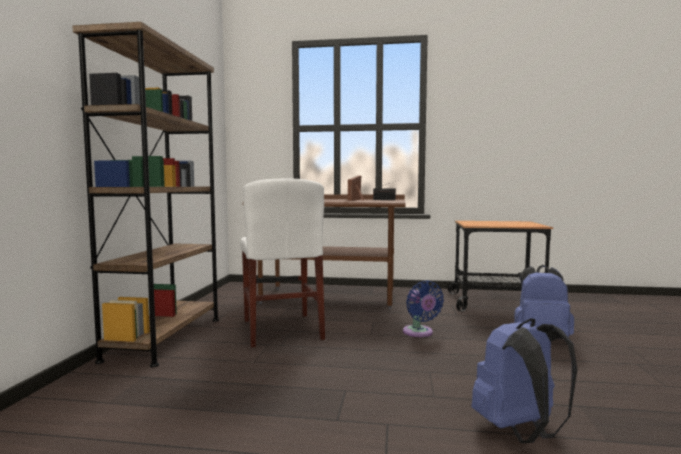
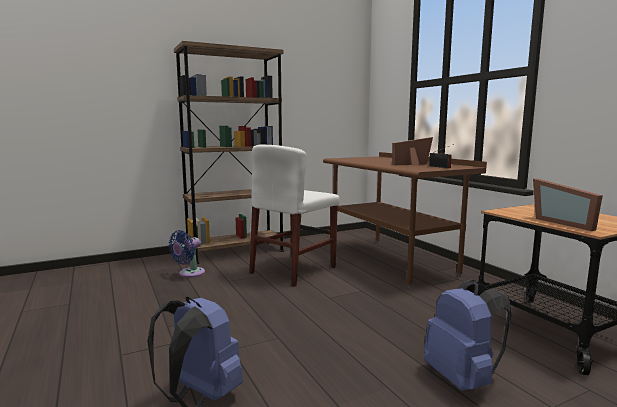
camera: 55 degrees right, 5 degrees up
blue fan [403,280,444,337] -> blue fan moved to [169,230,205,278]
none -> picture frame [533,178,603,231]

